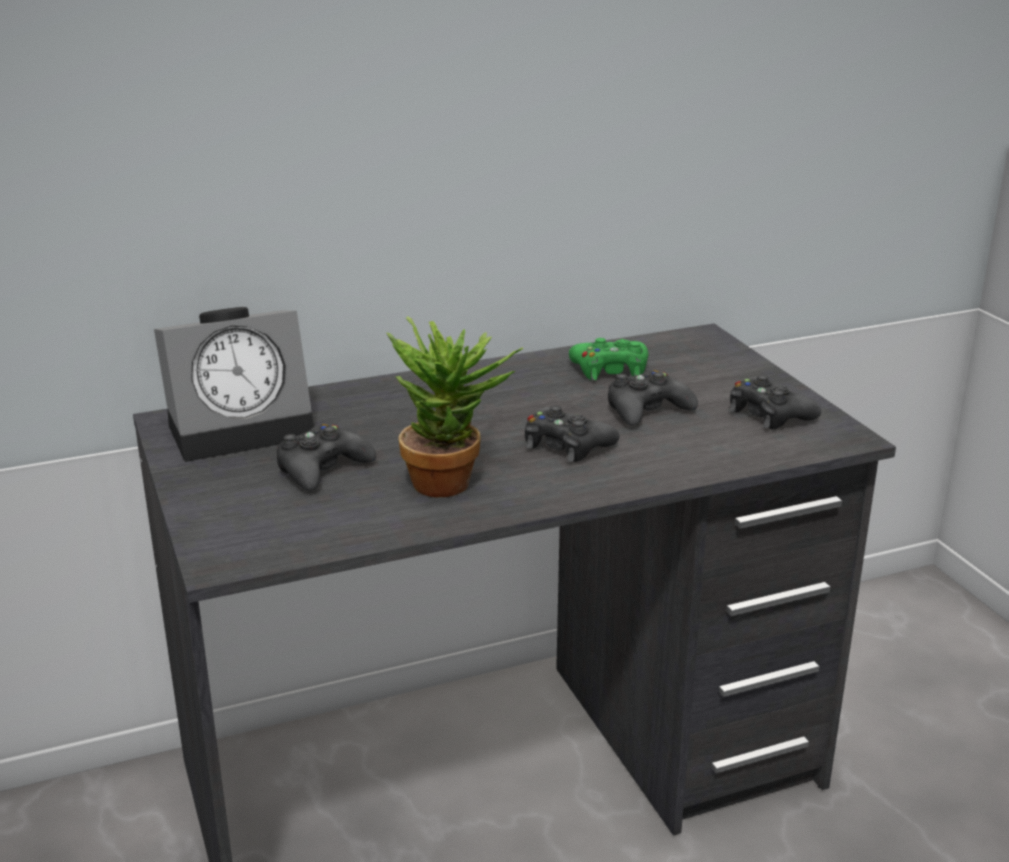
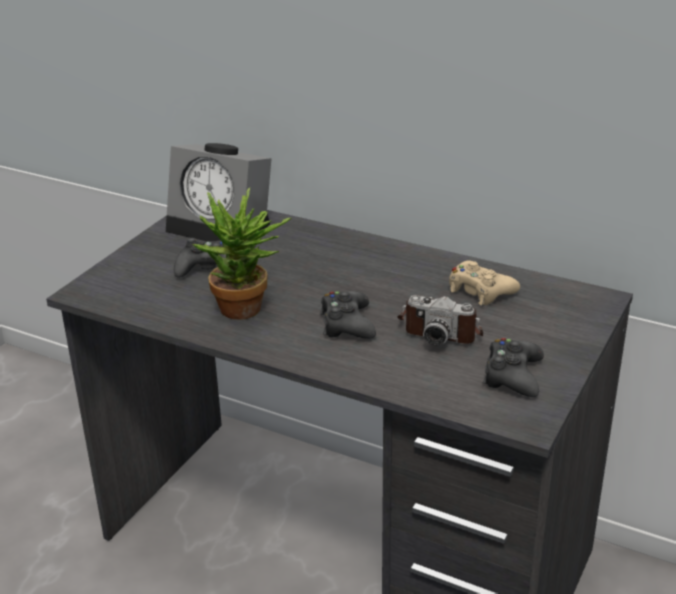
camera: 50 degrees right, 5 degrees up
green game controller [569,338,648,380] -> beige game controller [449,261,520,305]
black game controller [608,370,698,426] -> camera [397,295,483,345]

